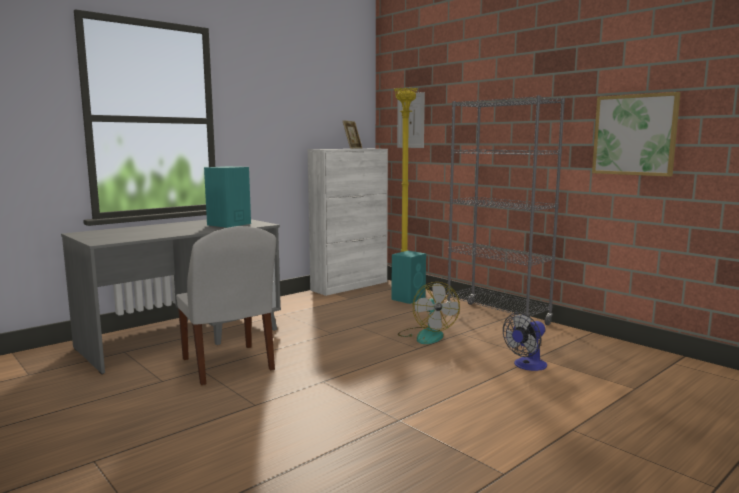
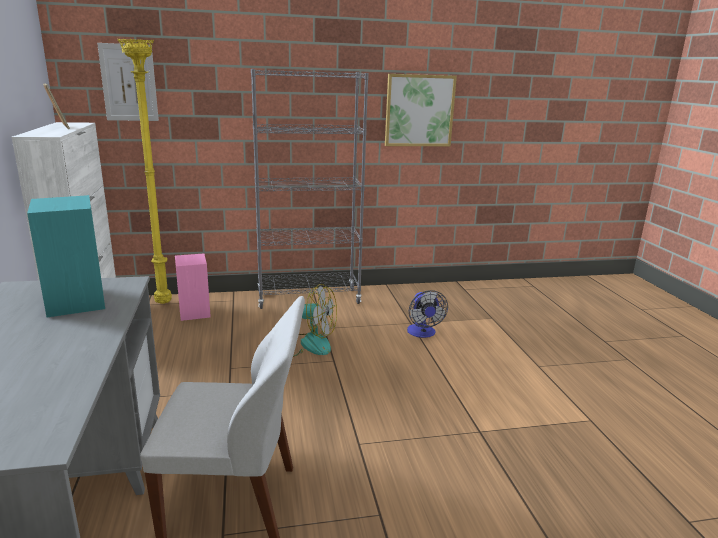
camera: 60 degrees left, 10 degrees up
turquoise speaker [391,251,426,304] -> pink speaker [175,253,211,321]

